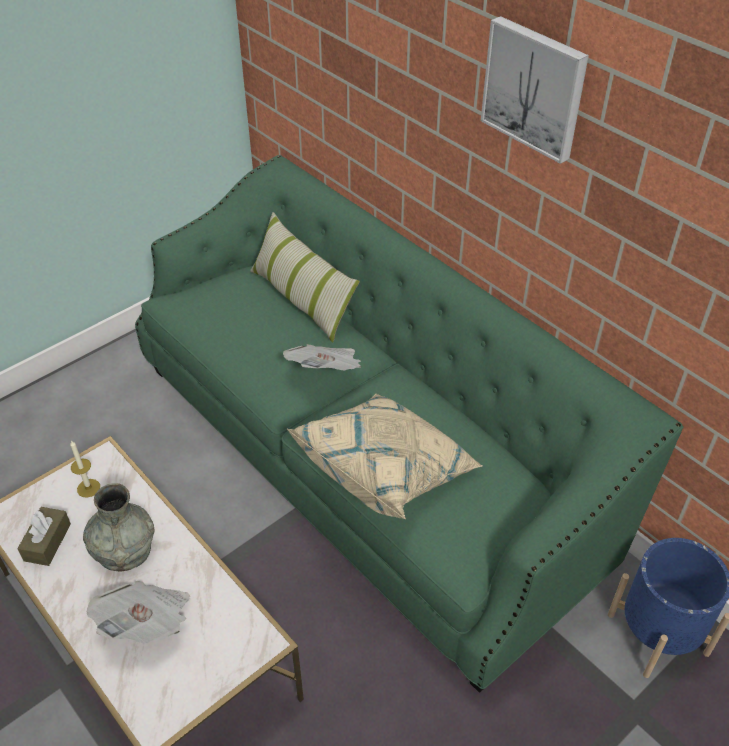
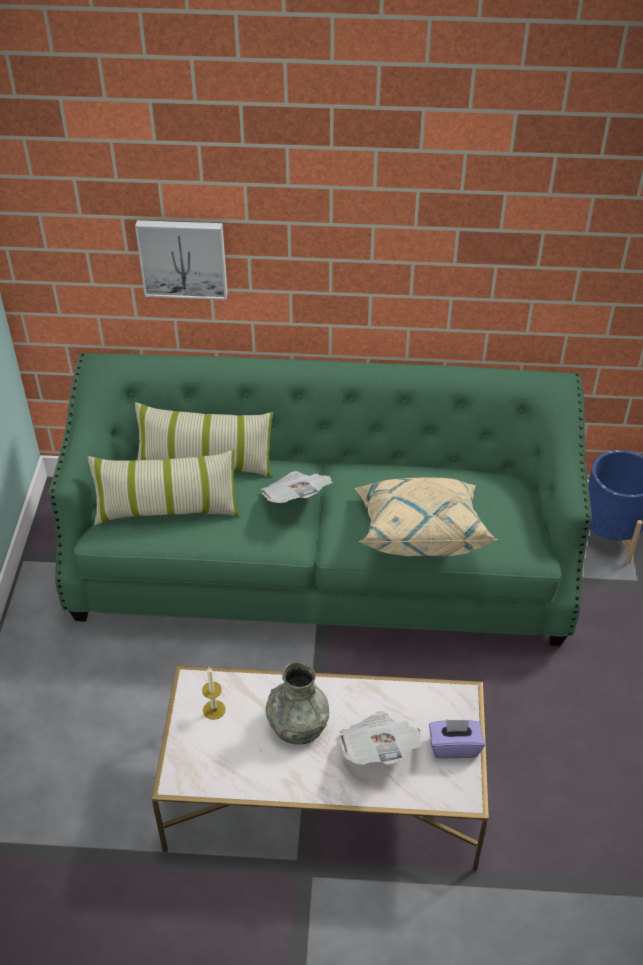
camera: 45 degrees left, 0 degrees up
brown tissue box [17,507,71,566] -> none
picture [481,16,589,164] -> picture moved to [135,220,228,300]
none -> pillow [88,449,239,525]
none -> purple tissue box [429,719,485,759]

